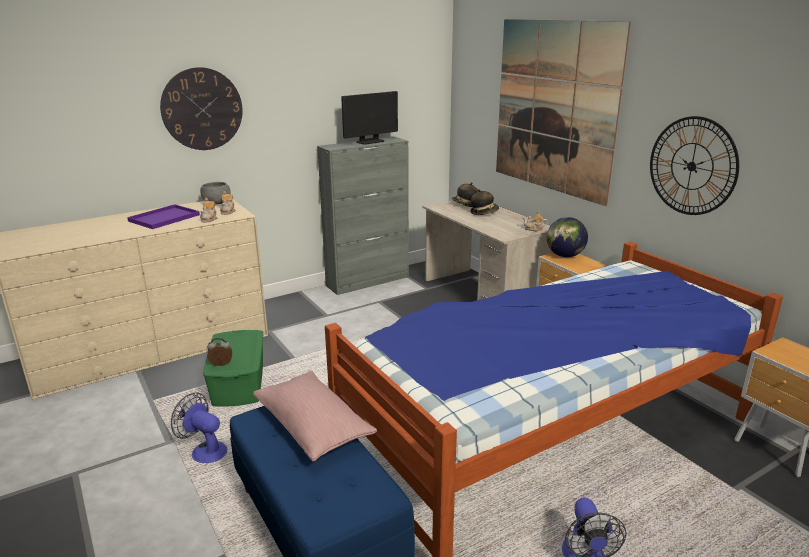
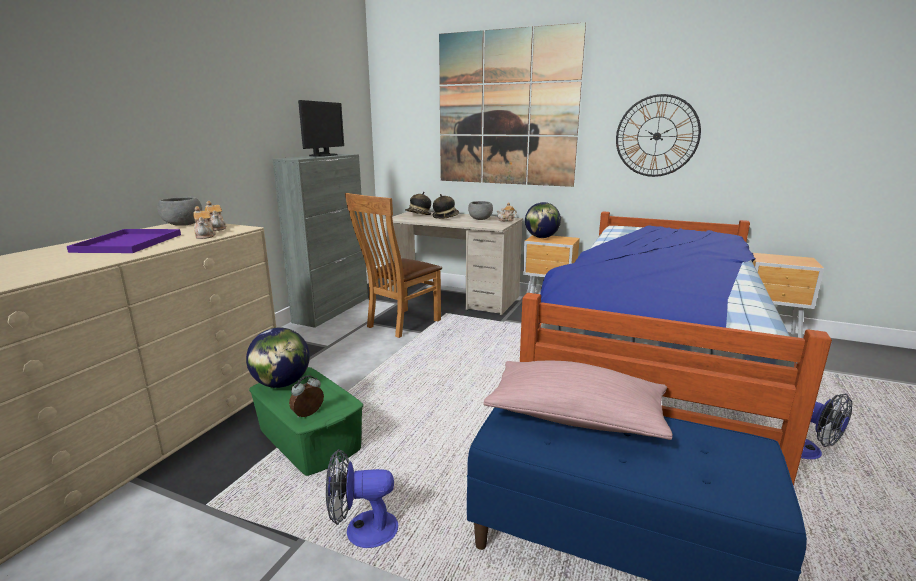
camera: 35 degrees left, 5 degrees down
wall clock [160,67,243,150] -> none
none -> globe [246,327,310,388]
none -> brown chair [345,193,442,338]
none -> grey bowl [468,201,493,220]

